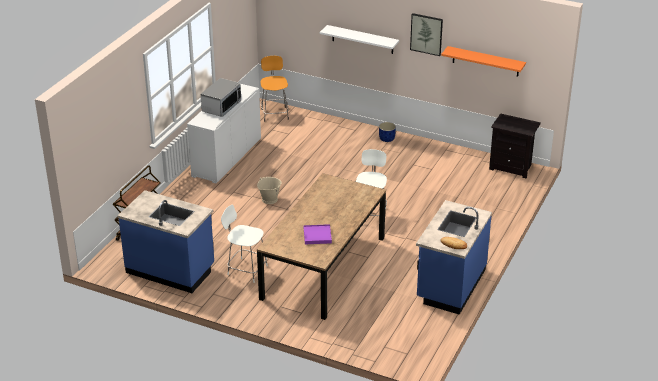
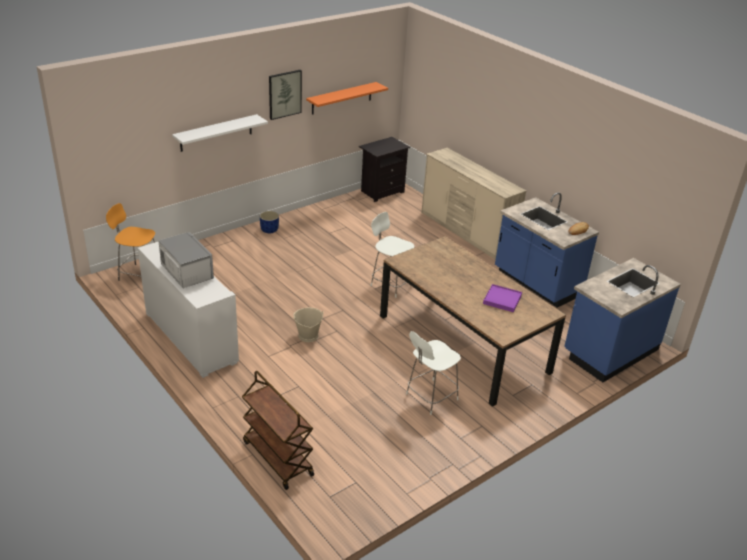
camera: 65 degrees left, 0 degrees up
blue counter [118,190,214,293] -> blue counter moved to [564,258,681,382]
none -> beige dresser [421,148,526,260]

